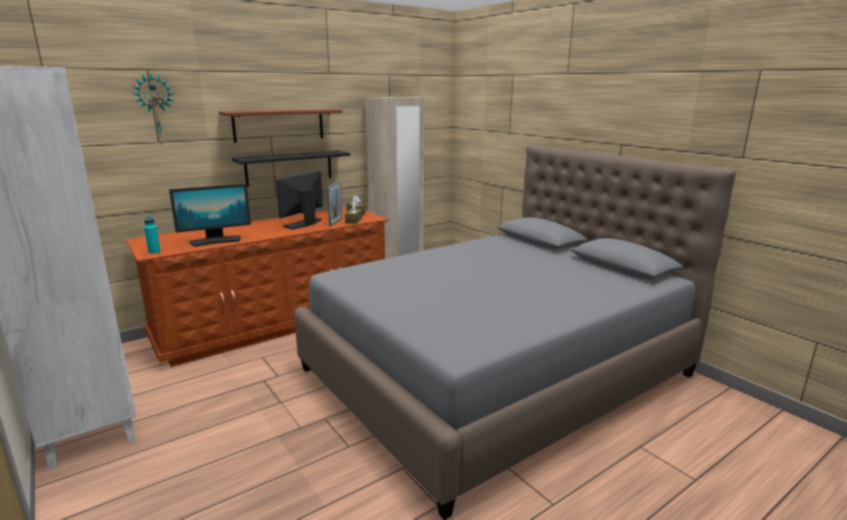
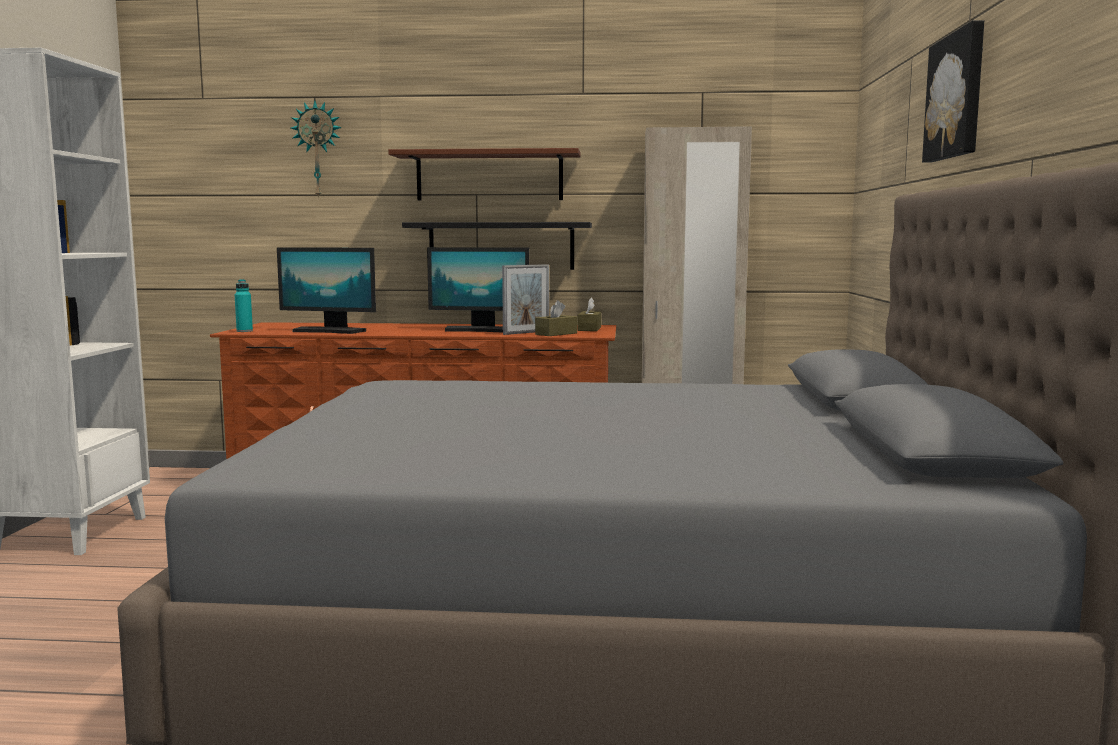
camera: 40 degrees right, 10 degrees down
monitor [276,171,323,230] -> monitor turned 150 degrees counterclockwise [427,247,530,333]
none -> picture [922,20,984,163]

